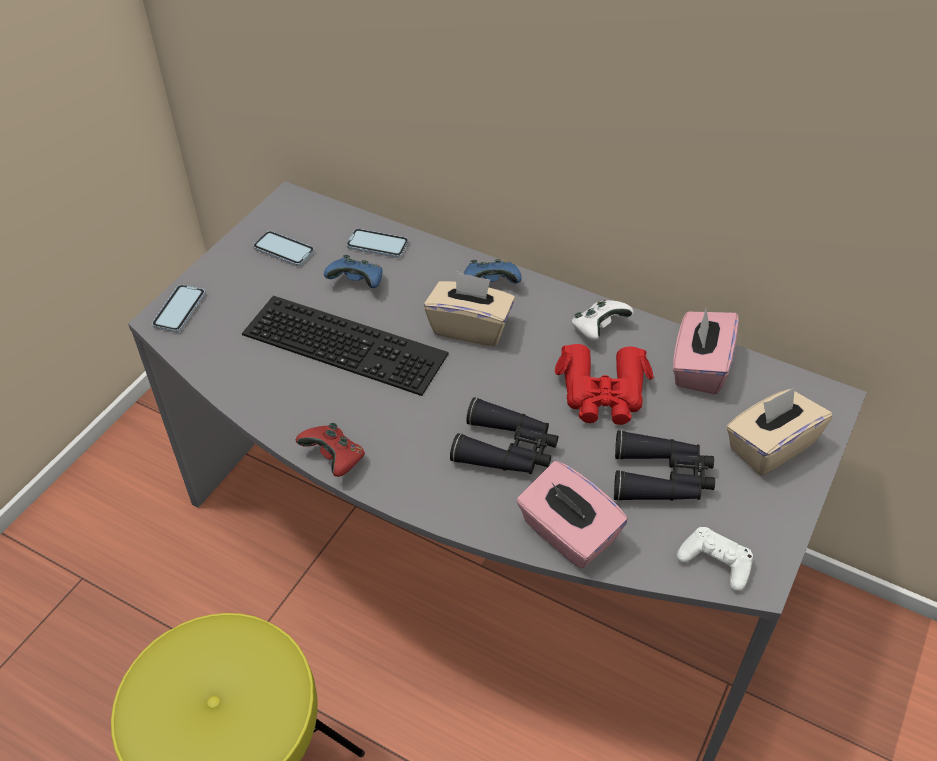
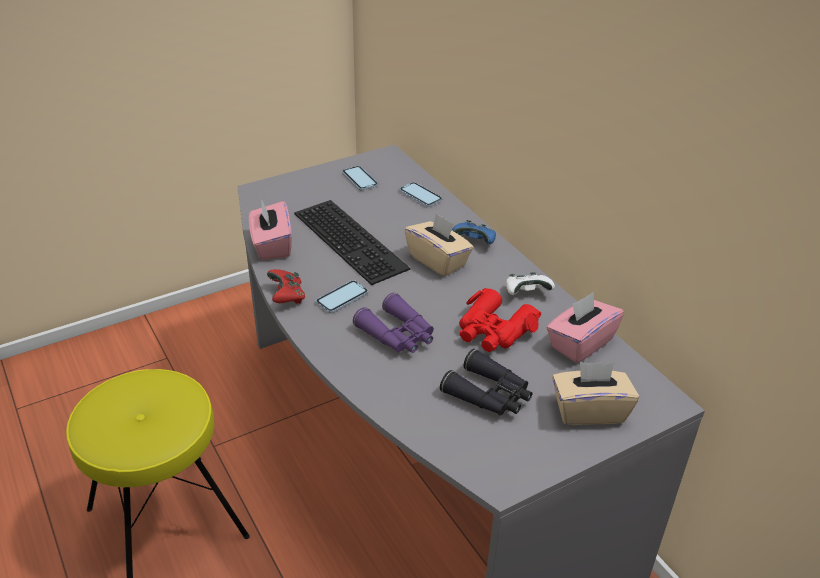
camera: 30 degrees right, 10 degrees down
phone [152,285,206,333] -> phone moved to [316,280,368,313]
blue game controller [324,255,382,288] -> none
black binoculars [450,397,558,474] -> purple binoculars [353,293,434,353]
pink tissue box [517,461,628,569] -> pink tissue box moved to [249,199,292,260]
white game controller [677,527,753,591] -> none

